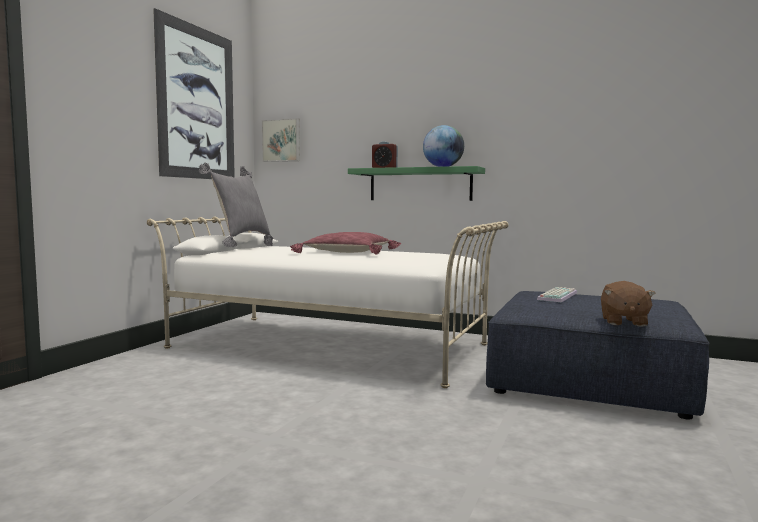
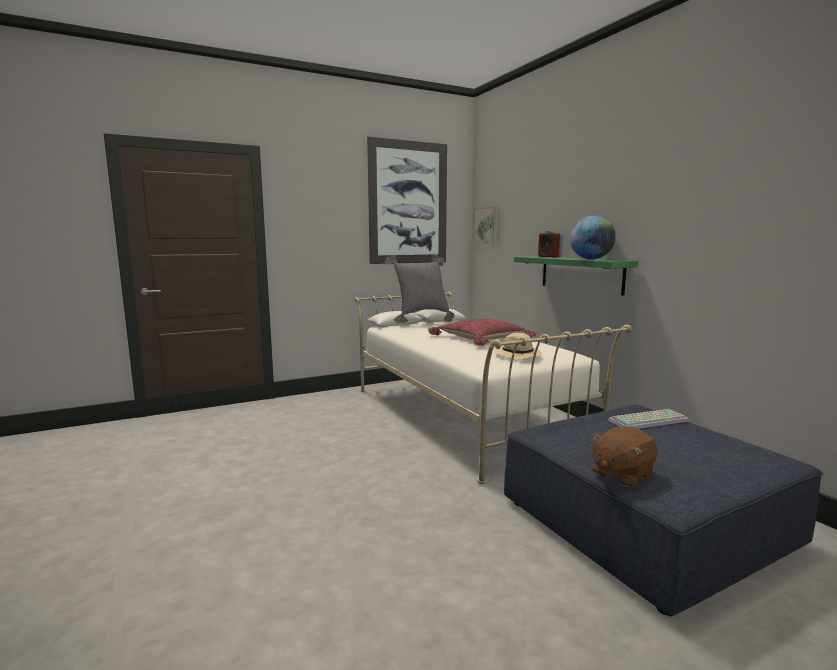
camera: 40 degrees right, 5 degrees up
none -> beige hat [494,333,542,360]

